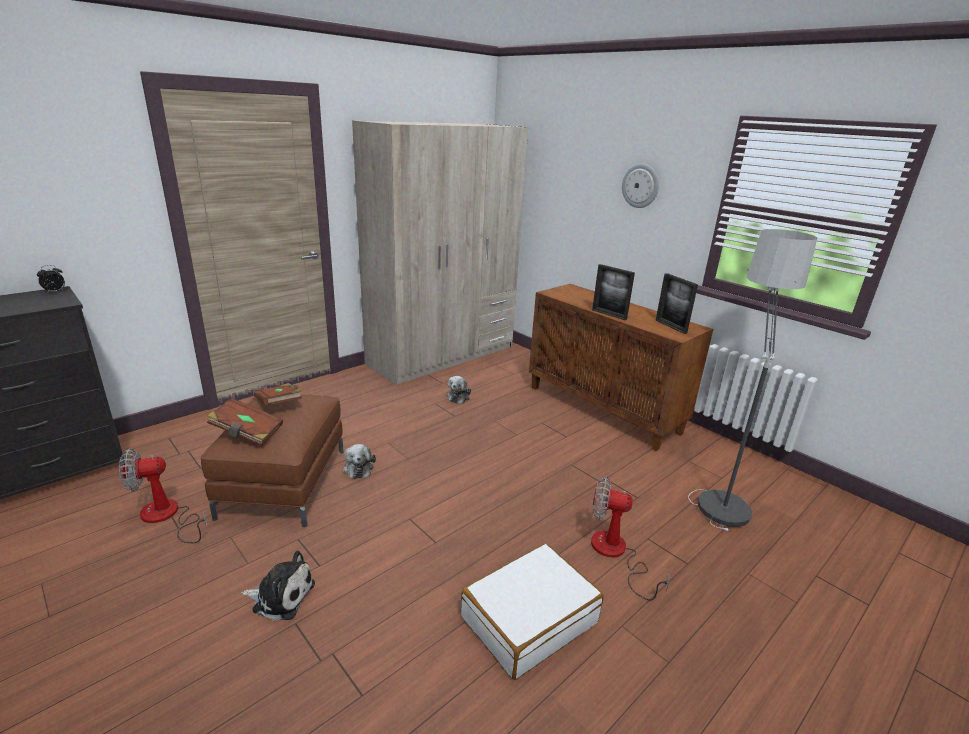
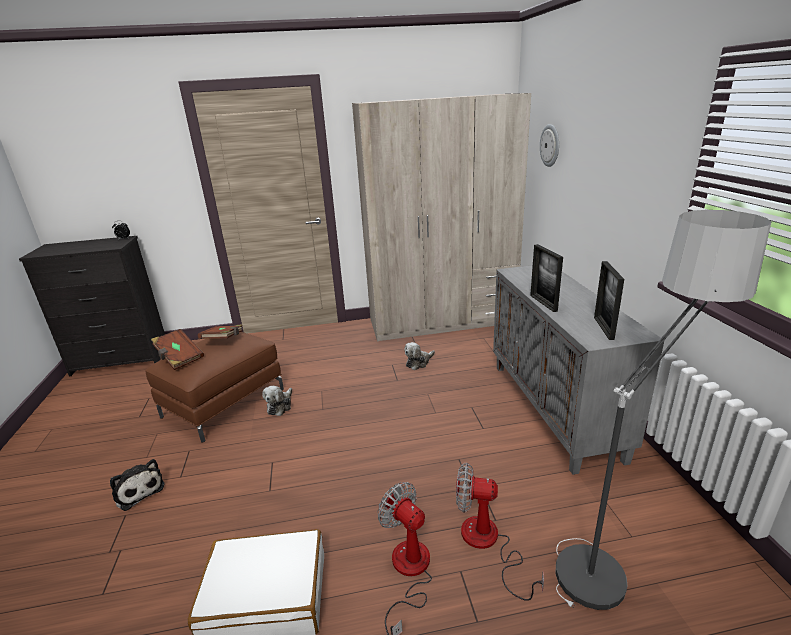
camera: 35 degrees right, 0 degrees up
fan [119,448,207,543] -> fan moved to [456,463,544,601]
brown cabinet [529,284,713,451] -> grey cabinet [493,265,664,475]
wall clock [622,163,659,208] -> wall clock moved to [540,124,559,167]

